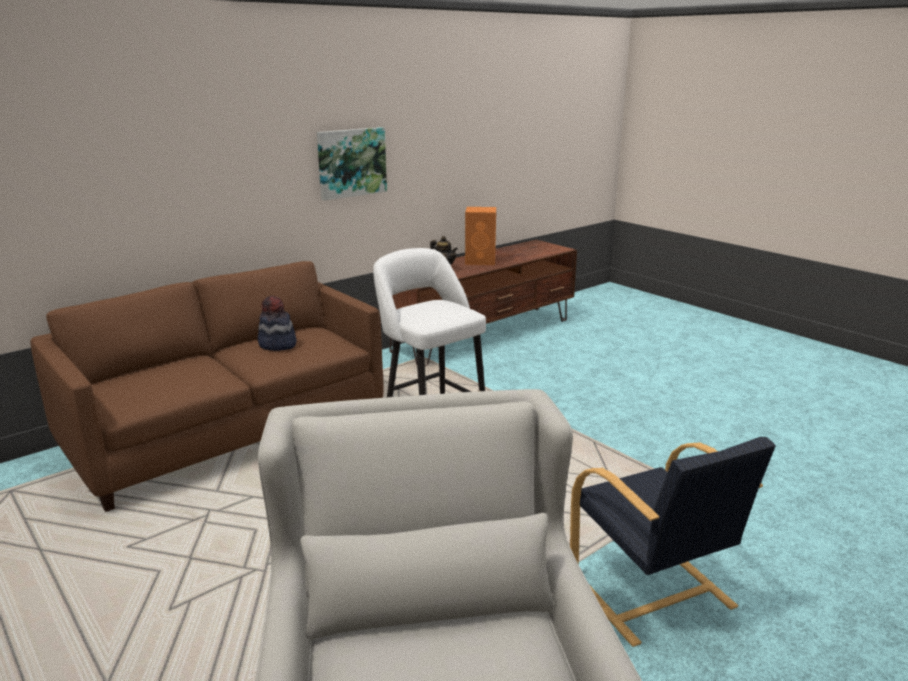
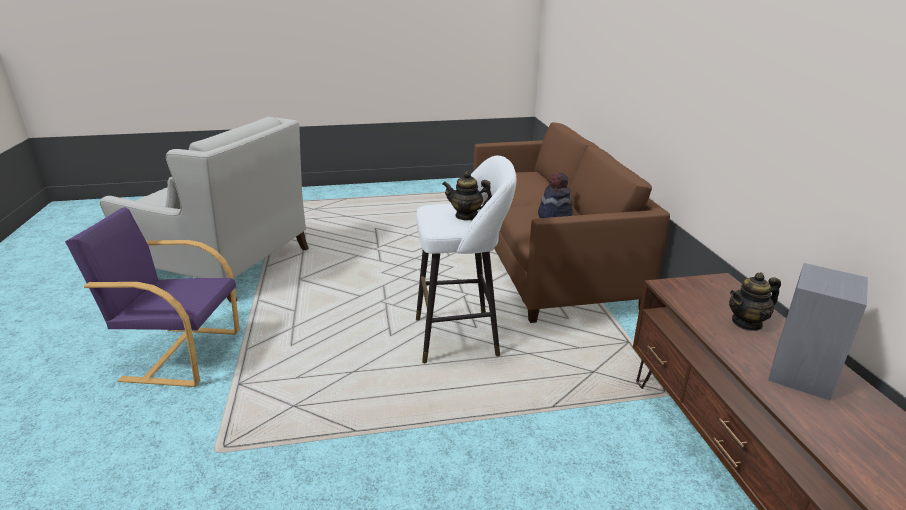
camera: 120 degrees right, 5 degrees up
picture [317,127,387,201] -> none
orange speaker [465,207,496,265] -> grey speaker [768,263,868,401]
black armchair [570,437,776,647] -> purple armchair [65,207,240,387]
none -> teapot [443,171,491,221]

